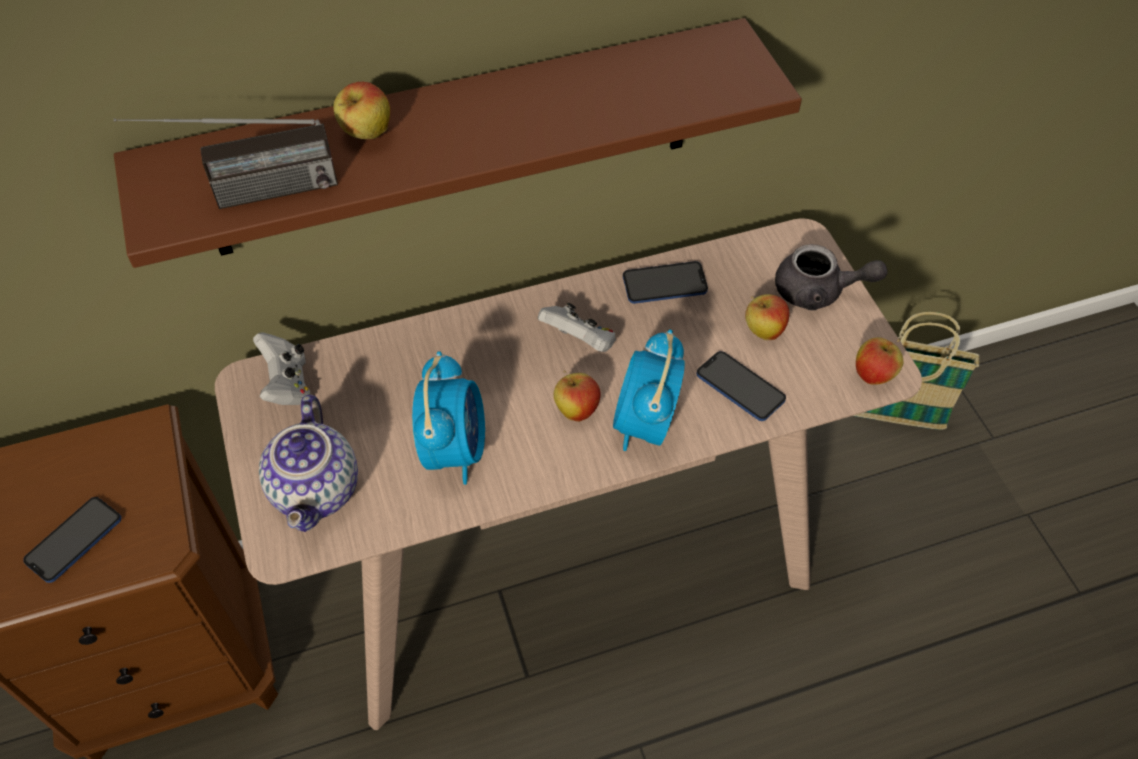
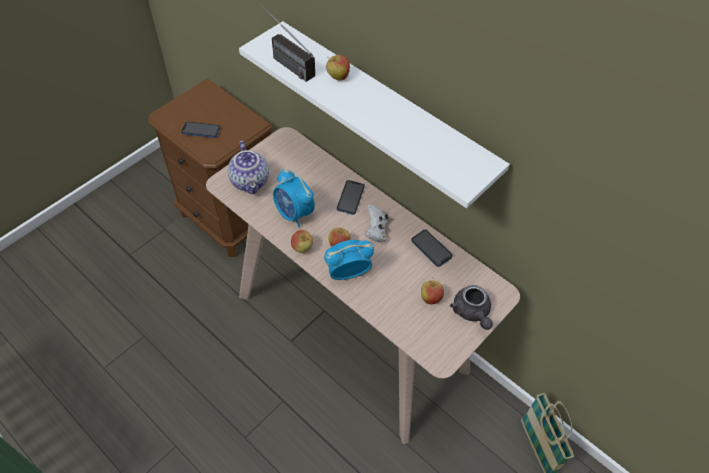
camera: 60 degrees right, 0 degrees up
brown shelf [114,18,802,268] -> white shelf [239,21,510,208]
white game controller [253,332,311,405] -> none
teapot [259,395,358,532] -> teapot turned 75 degrees counterclockwise [228,141,269,194]
alarm clock [412,351,485,485] -> alarm clock turned 75 degrees clockwise [273,169,315,227]
phone [697,351,786,421] -> phone moved to [337,180,365,215]
apple [856,337,903,385] -> apple moved to [291,230,313,253]

